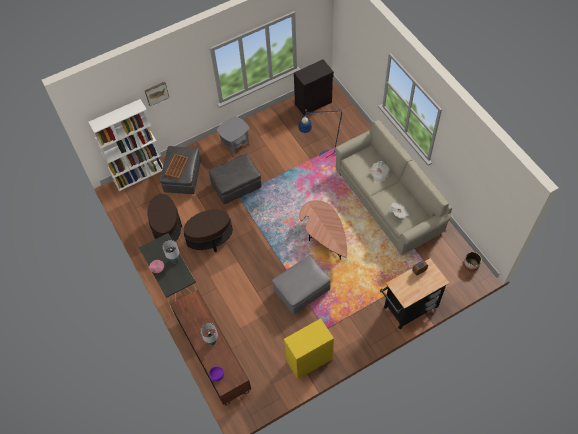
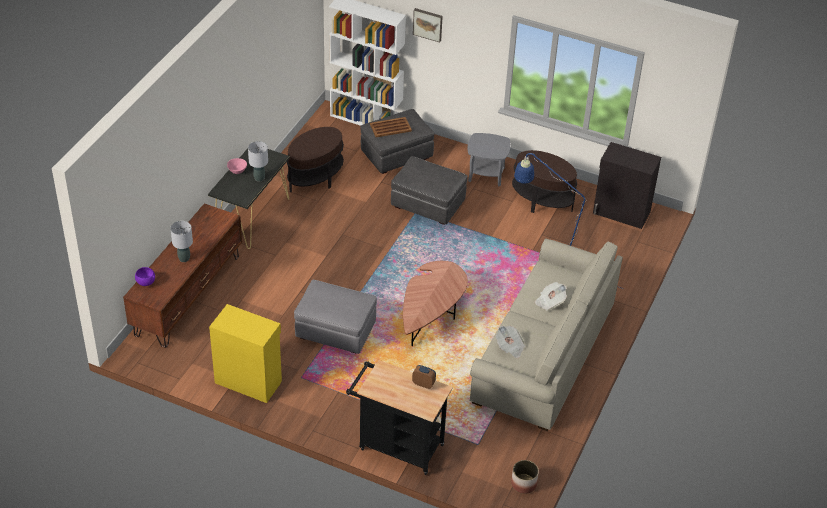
camera: 50 degrees right, 15 degrees down
brown side table [184,209,233,252] -> brown side table moved to [512,150,577,213]

